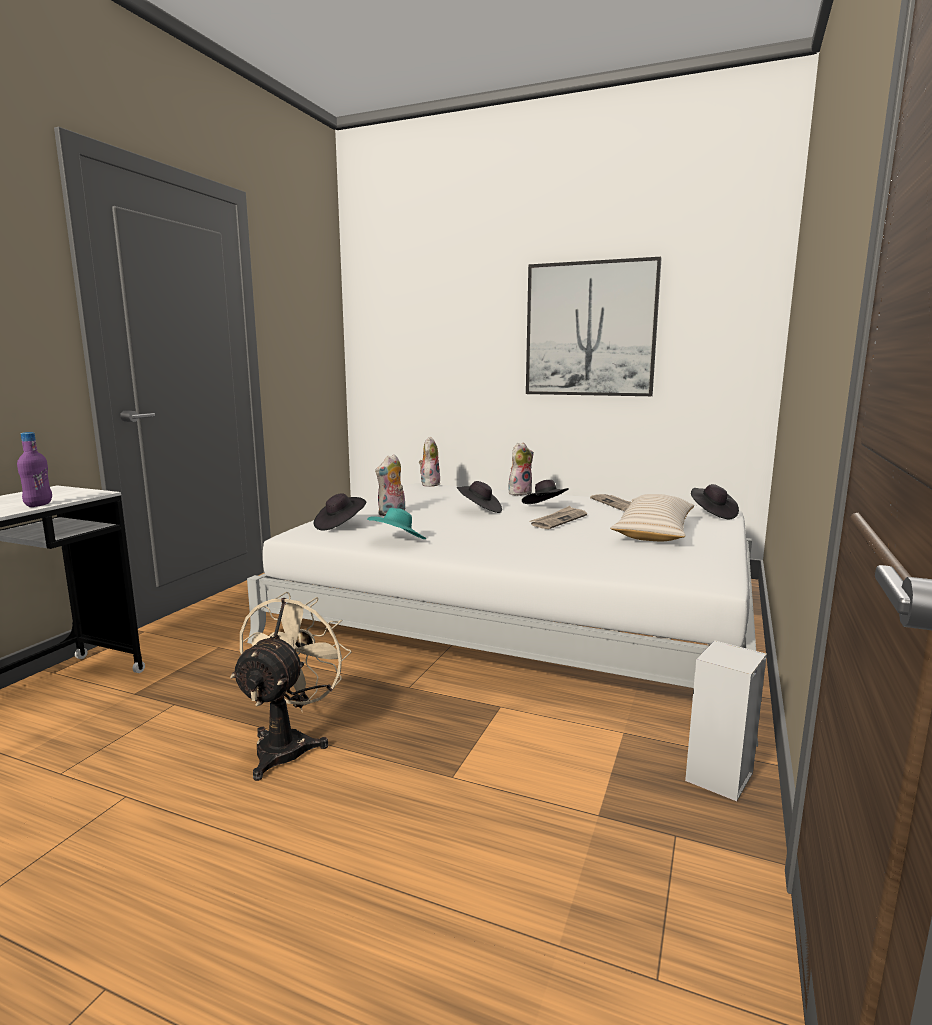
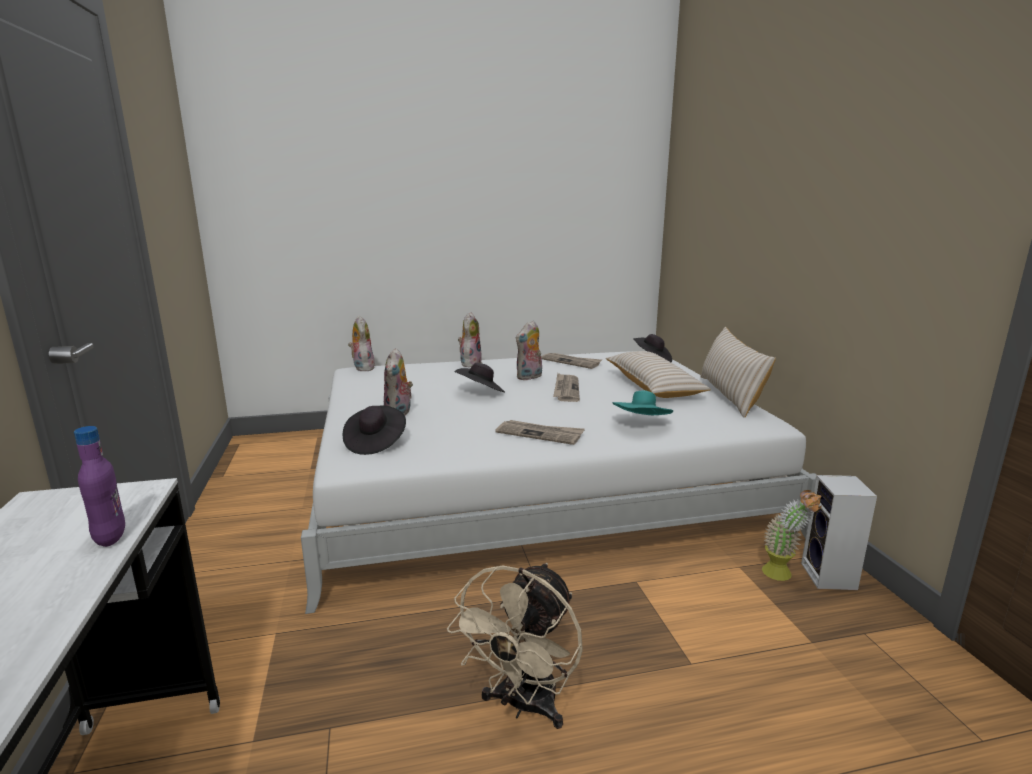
camera: 35 degrees left, 5 degrees up
beige fan [230,592,352,781] -> beige fan turned 135 degrees counterclockwise [447,562,583,729]
turquoise hat [367,508,426,539] -> turquoise hat moved to [613,390,673,415]
black hat [522,480,569,504] -> plush toy [516,321,542,380]
picture [526,257,662,396] -> none
none -> newspaper [495,420,585,445]
none -> beige pillow [700,327,776,418]
none -> potted plant [762,490,822,581]

